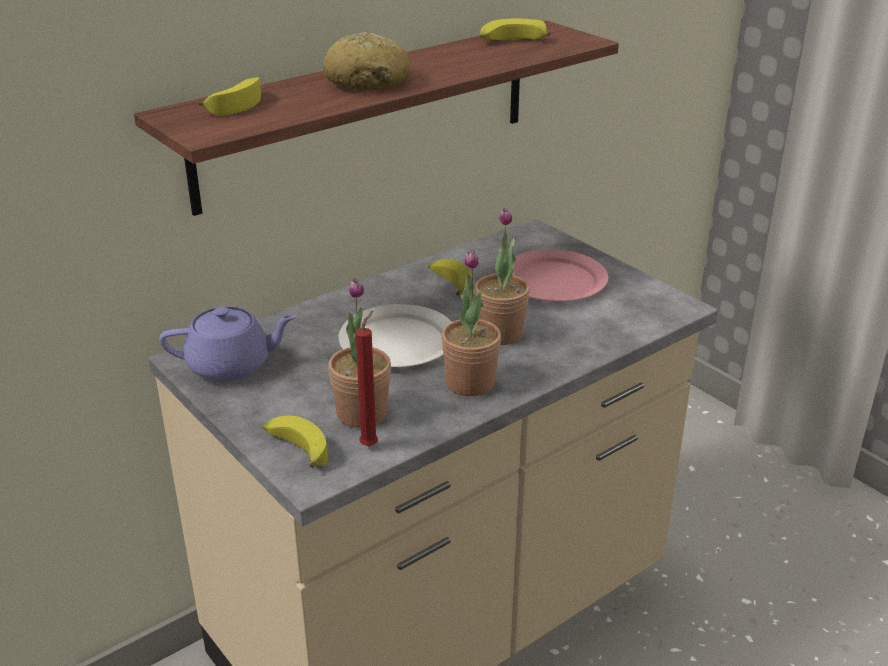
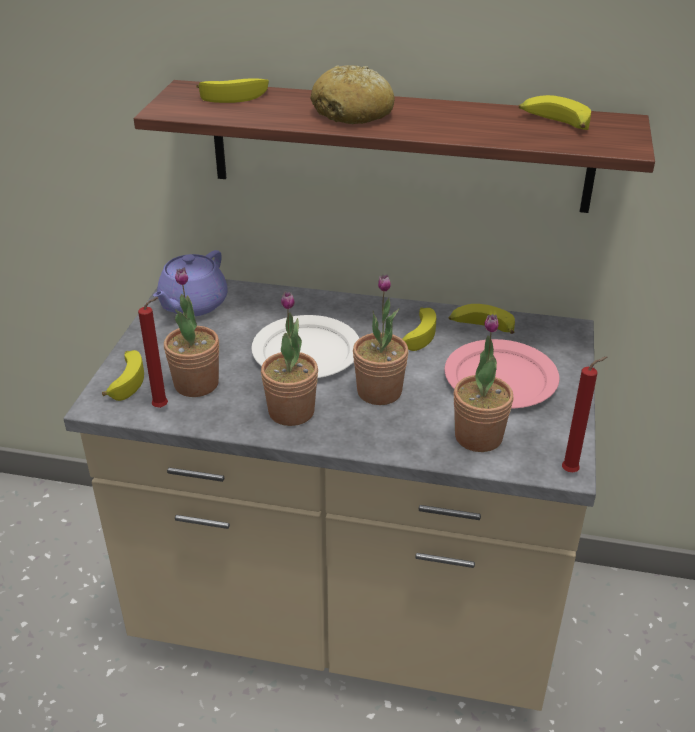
camera: 50 degrees right, 5 degrees up
purple teapot [159,306,296,382] -> purple teapot turned 75 degrees clockwise [153,250,228,316]
none -> banana [449,304,515,334]
none -> potted plant [454,314,513,452]
none -> red candle [562,357,608,472]

